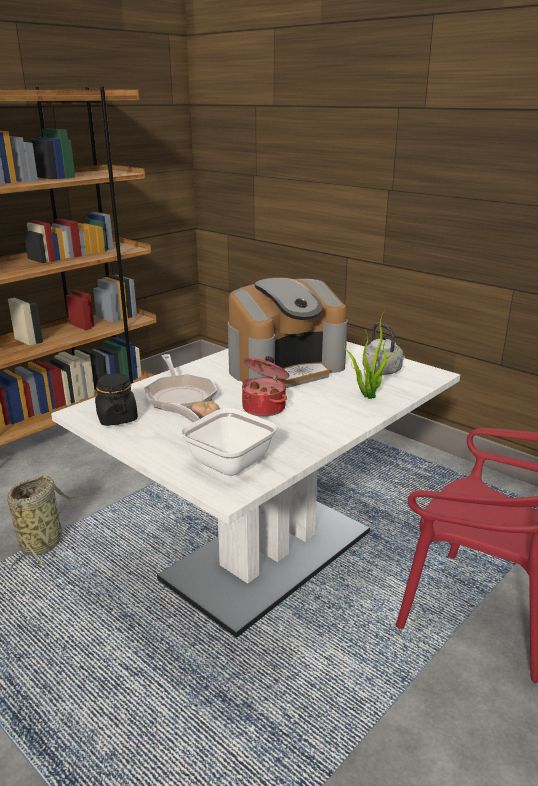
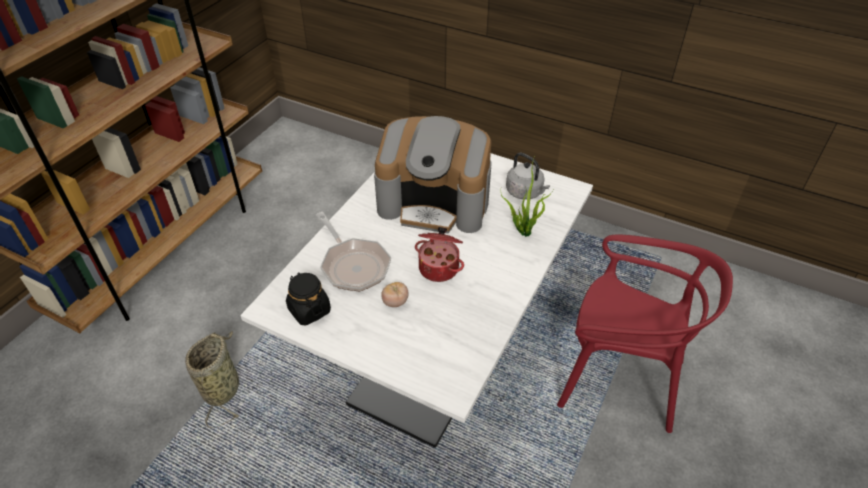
camera: 15 degrees left, 20 degrees up
frying pan [161,402,277,476] -> none
coffee machine [228,278,348,388] -> coffee machine turned 60 degrees clockwise [374,116,492,234]

